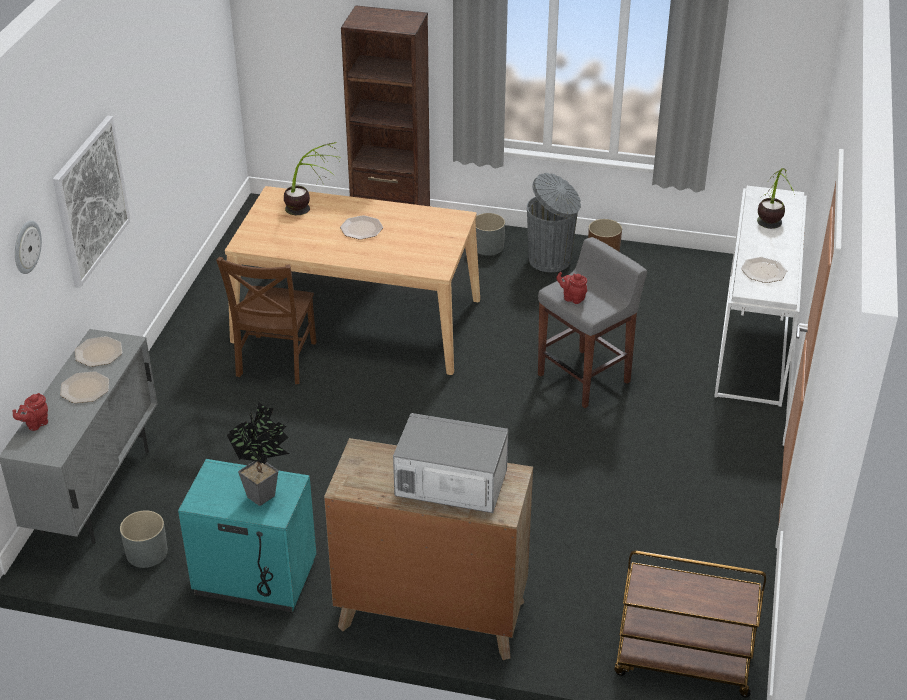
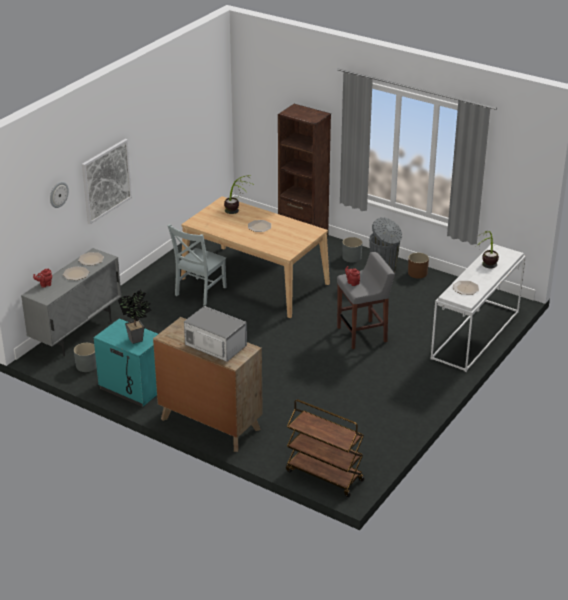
camera: 20 degrees right, 5 degrees down
brown chair [216,257,317,384] -> grey chair [167,224,227,306]

